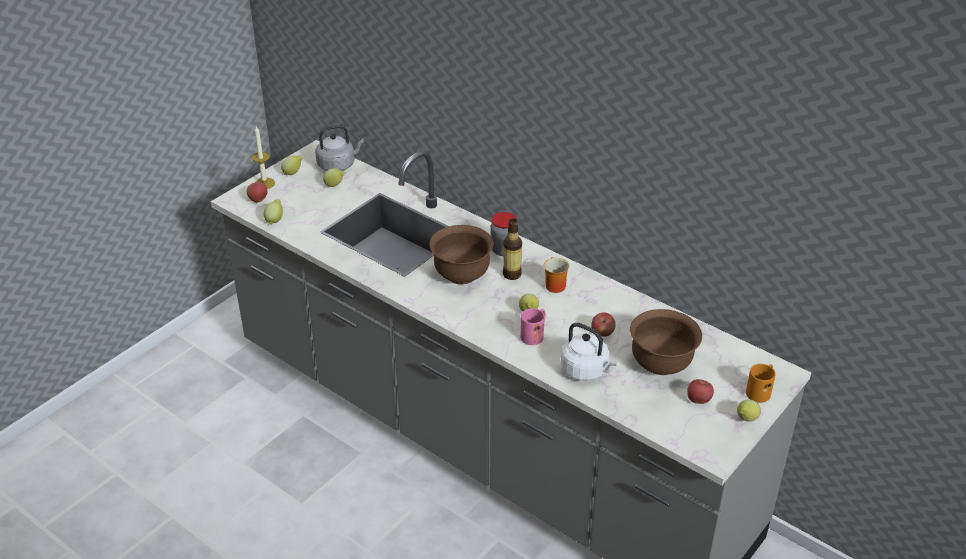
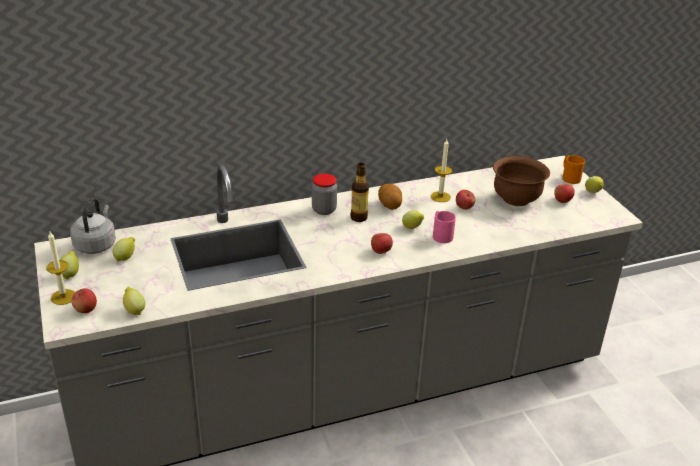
camera: 60 degrees left, 5 degrees down
brown bowl [429,225,493,284] -> none
mug [544,257,569,293] -> potato [378,184,402,210]
white kettle [561,323,618,381] -> none
none -> apple [371,233,393,254]
none -> candle [431,139,452,202]

